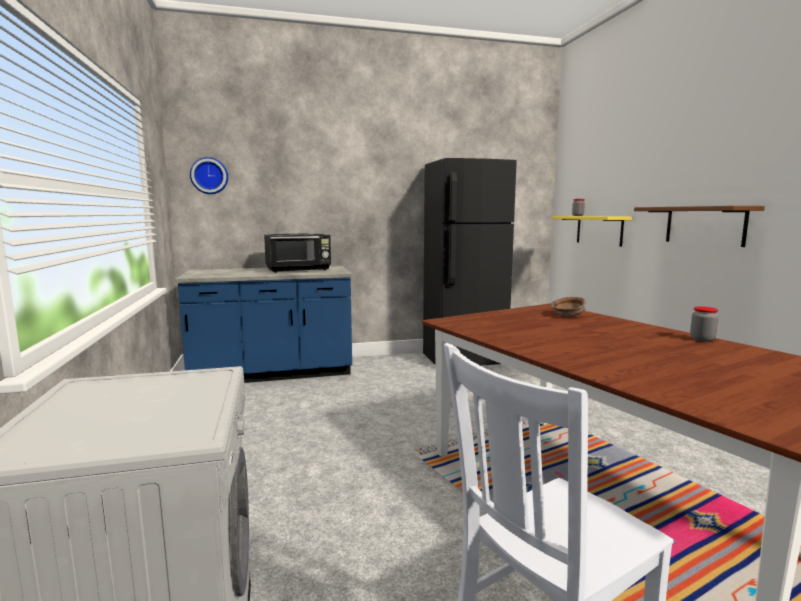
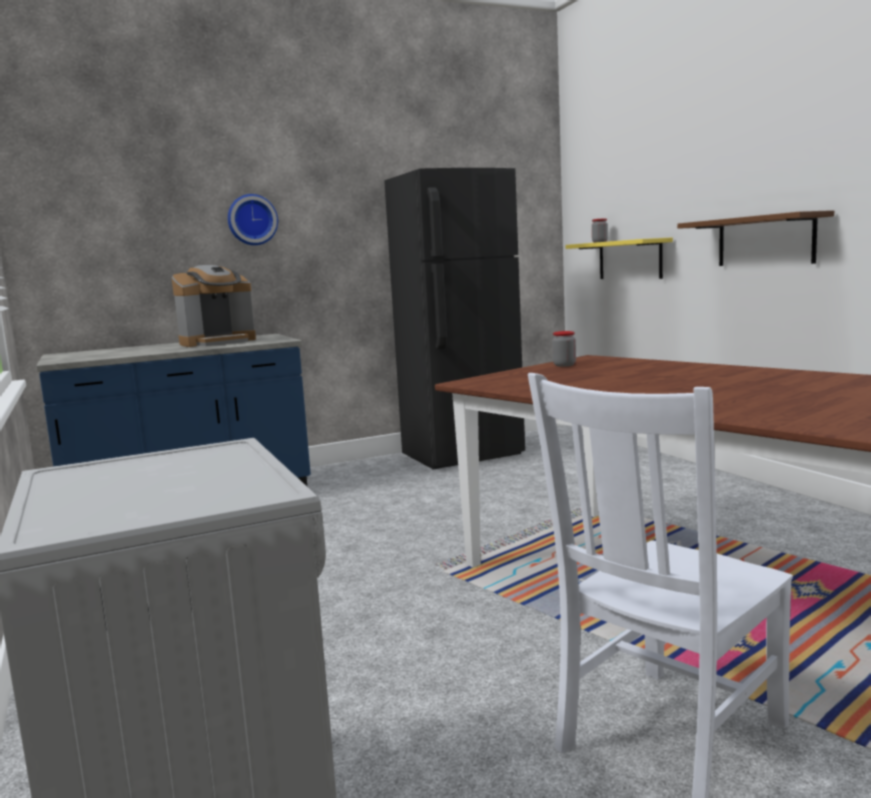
camera: 10 degrees left, 0 degrees up
wall clock [190,157,228,194] -> wall clock moved to [228,194,278,245]
black microwave [264,233,331,273] -> coffee machine [171,265,256,347]
brown bowl [551,297,586,317] -> none
jar [690,306,718,342] -> jar moved to [552,331,576,367]

